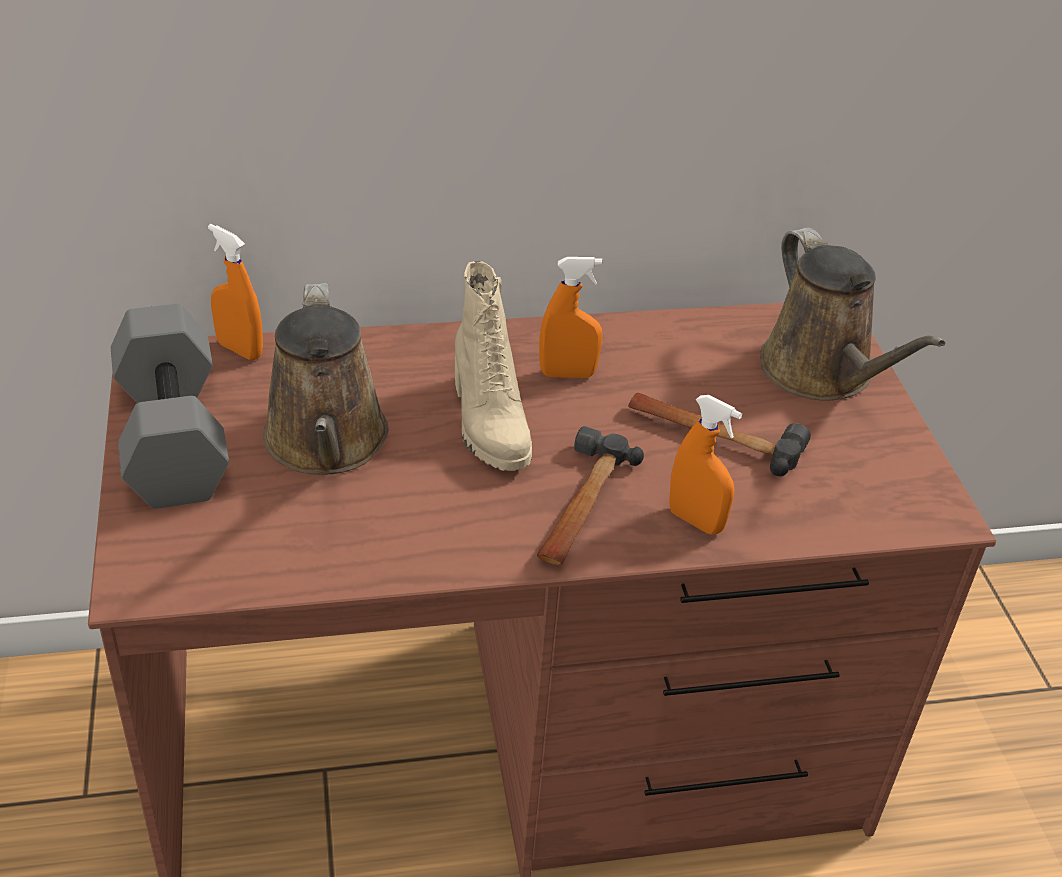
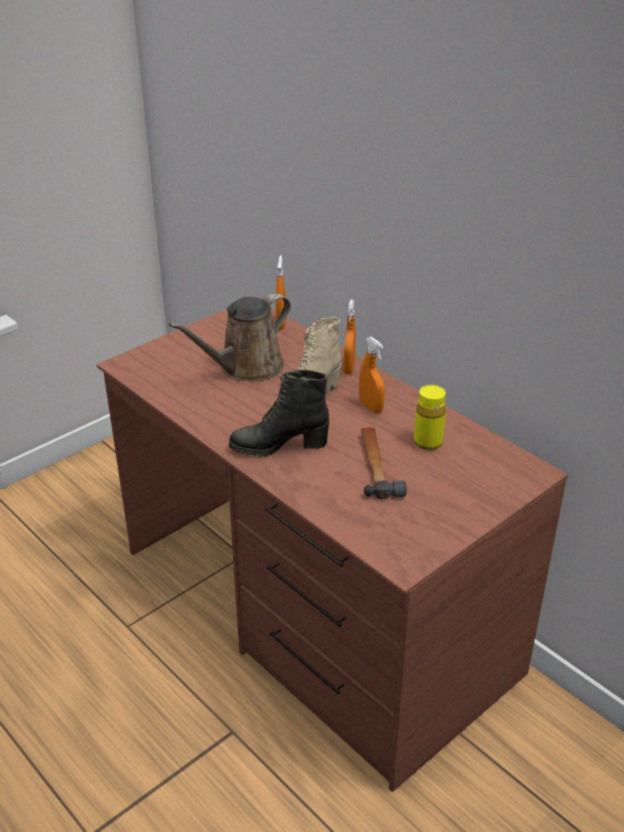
camera: 60 degrees right, 5 degrees down
grey dumbbell [111,304,229,509] -> none
hammer [537,426,644,565] -> black boot [229,370,329,457]
orange spray bottle [669,395,742,534] -> orange spray bottle moved to [344,299,356,374]
brown watering can [760,228,946,401] -> none
none -> yellow bottle [414,385,446,450]

